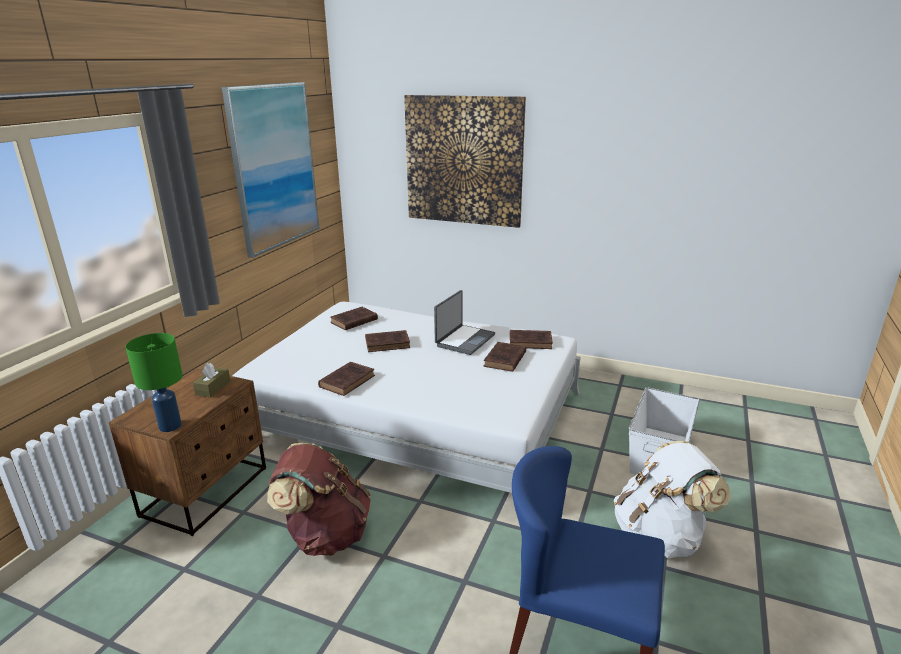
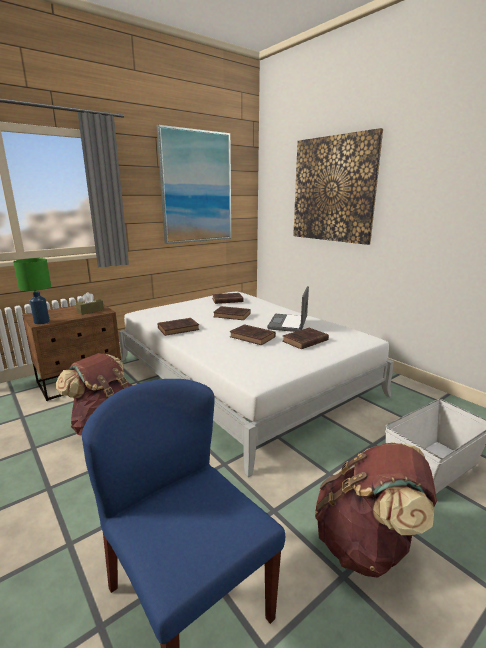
camera: 30 degrees right, 5 degrees down
laptop [434,290,495,355] -> laptop turned 135 degrees clockwise [267,286,309,332]
brown book [510,330,553,349] -> brown book moved to [230,324,276,345]
white backpack [614,441,731,559] -> brown backpack [315,442,437,578]

